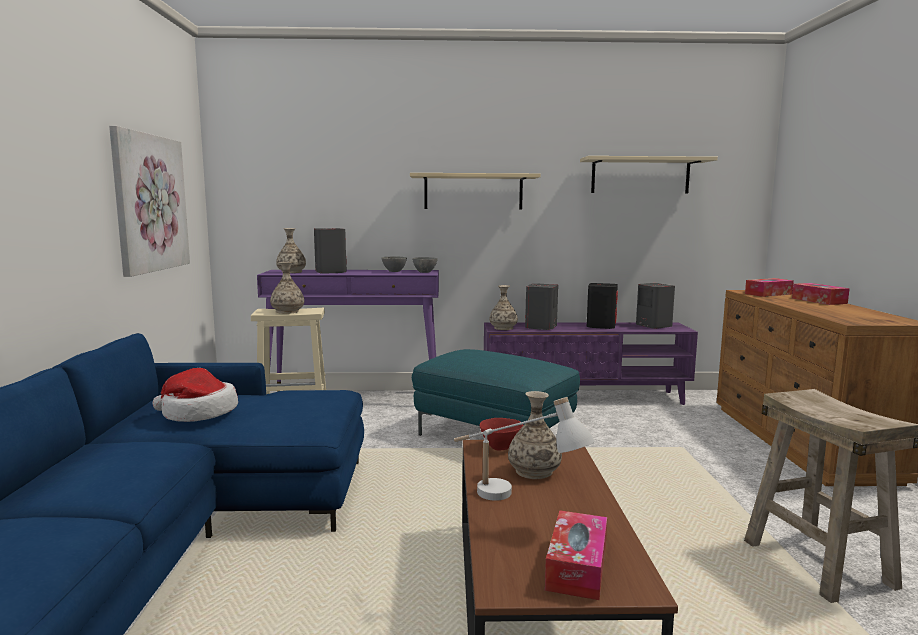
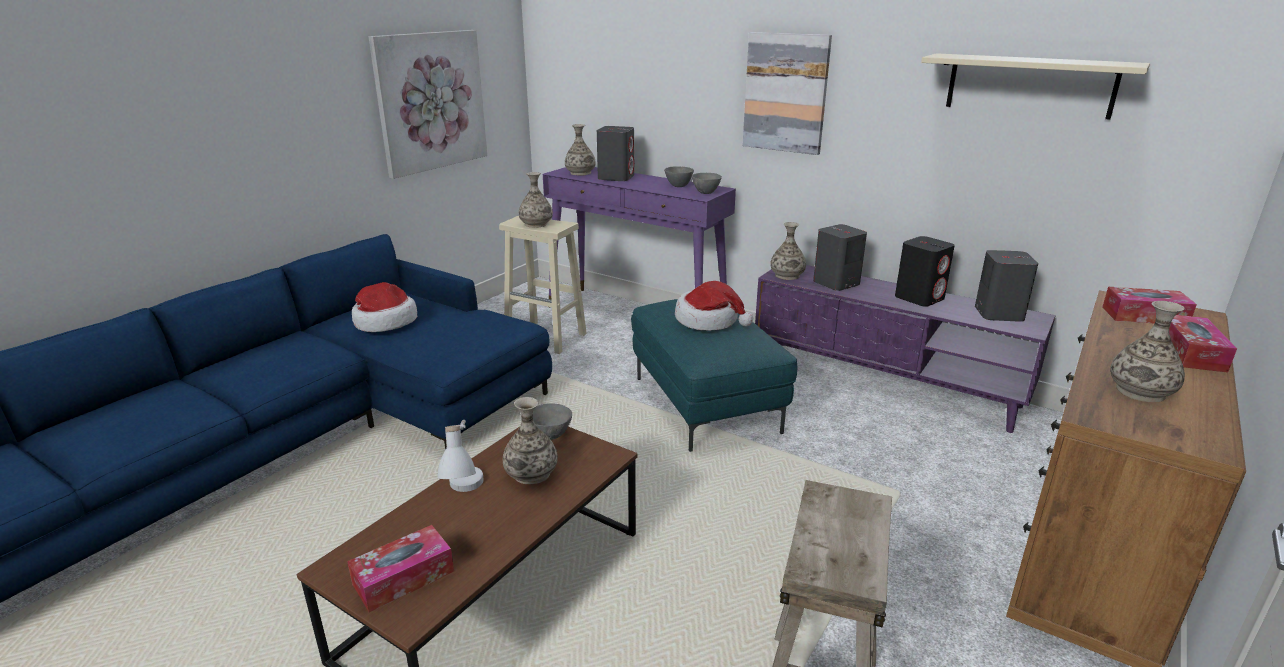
camera: 35 degrees right, 15 degrees up
beige shelf [410,173,541,209] -> picture [743,32,832,155]
red bowl [480,418,523,450] -> grey bowl [533,403,572,440]
none -> hat [675,281,753,331]
none -> vase [1110,301,1185,402]

